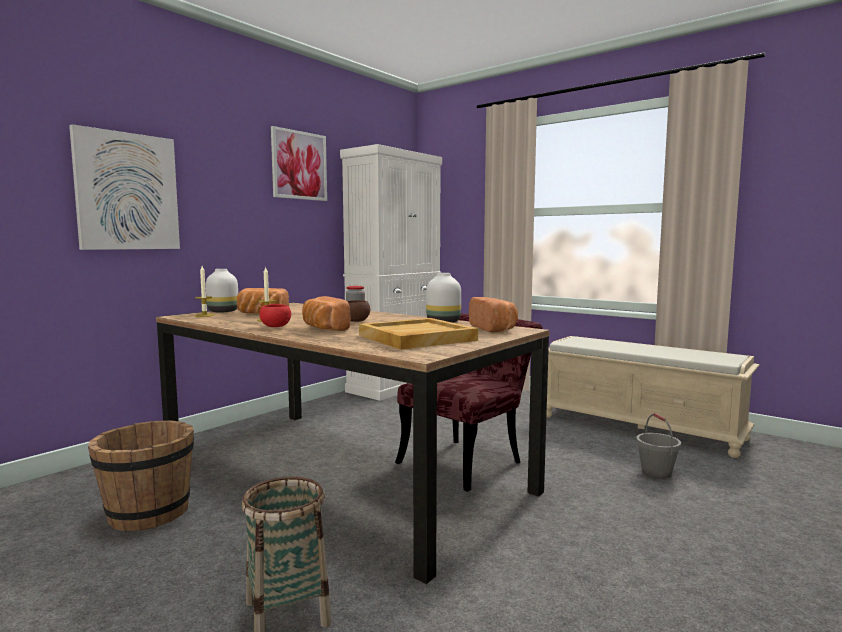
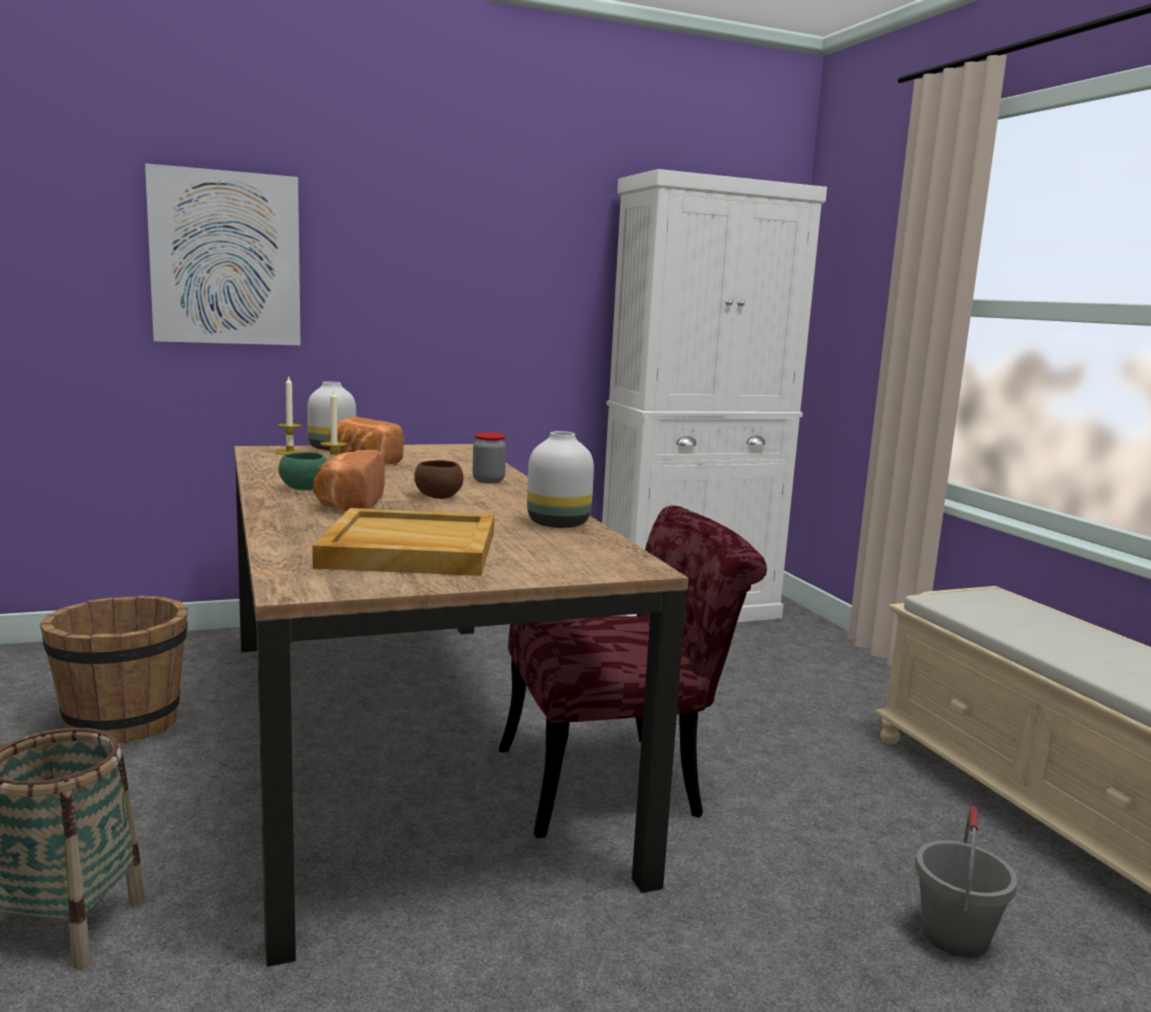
camera: 30 degrees right, 5 degrees up
red bowl [259,304,291,327] -> green bowl [279,452,327,490]
picture [271,126,327,201] -> none
bread [469,297,518,333] -> none

